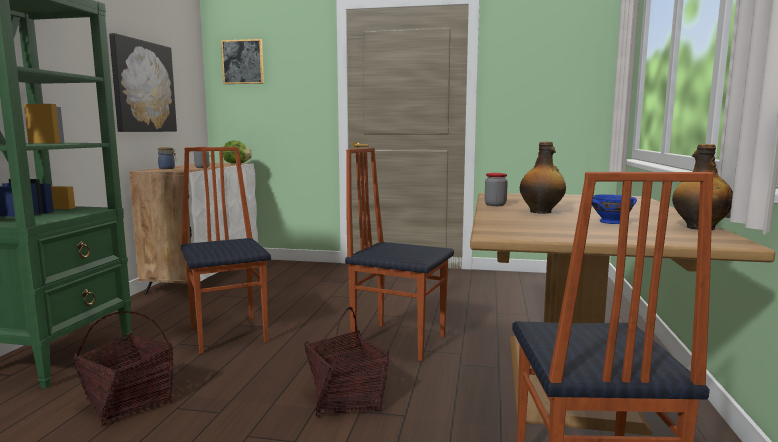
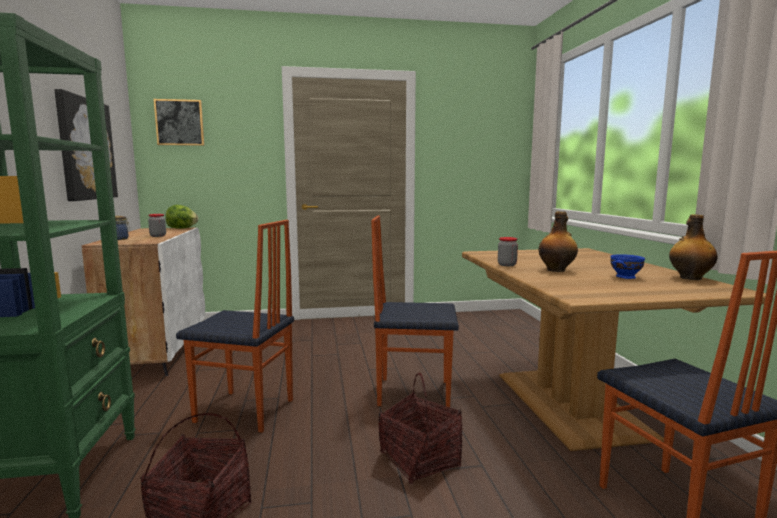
camera: 20 degrees left, 0 degrees up
chair [181,147,271,354] -> chair turned 150 degrees clockwise [176,220,294,433]

